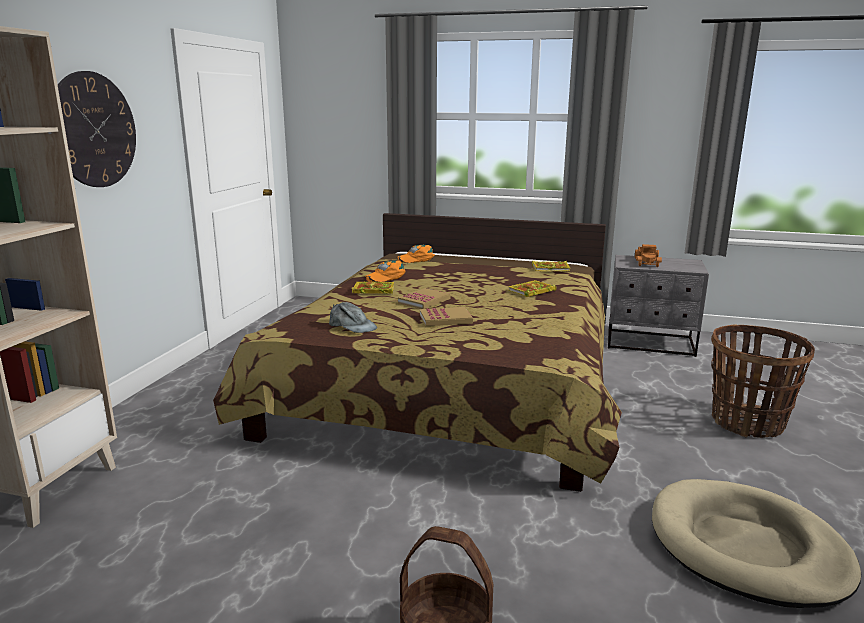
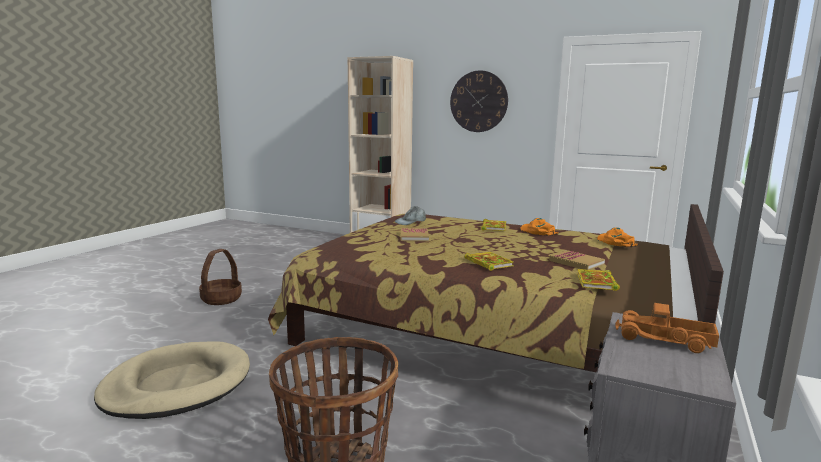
camera: 100 degrees right, 5 degrees down
book [398,288,451,309] -> book moved to [549,250,605,270]

